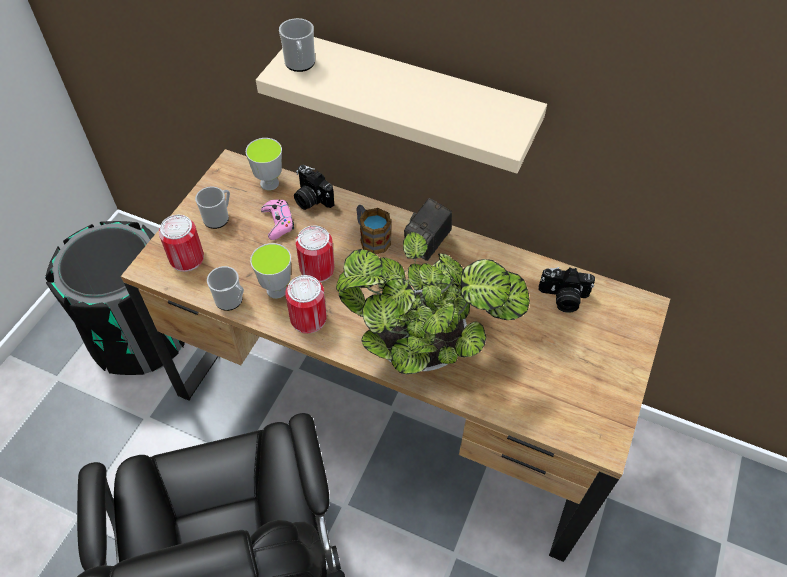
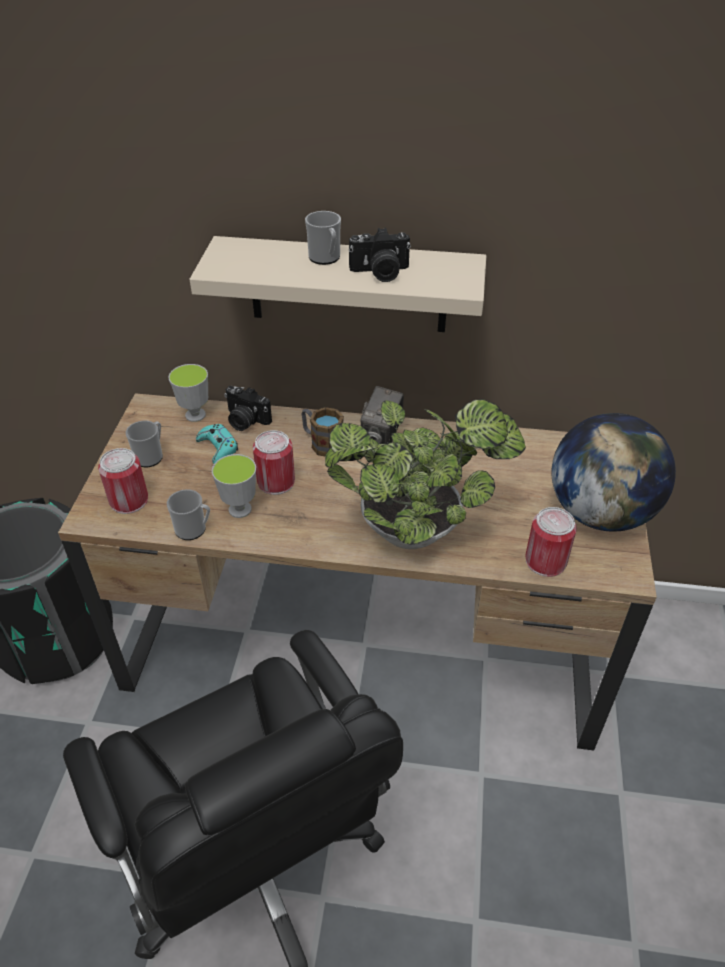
camera: 15 degrees left, 10 degrees down
pink game controller [261,200,294,240] -> turquoise game controller [196,424,238,464]
mug [279,18,315,72] -> mug moved to [305,211,341,265]
can [285,275,327,334] -> can moved to [525,507,577,577]
camera [539,267,595,313] -> camera moved to [349,228,411,282]
none -> globe [552,413,676,532]

